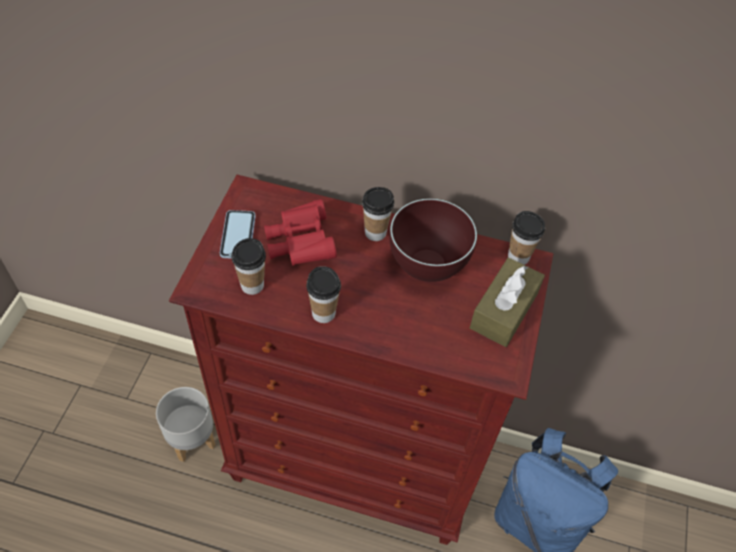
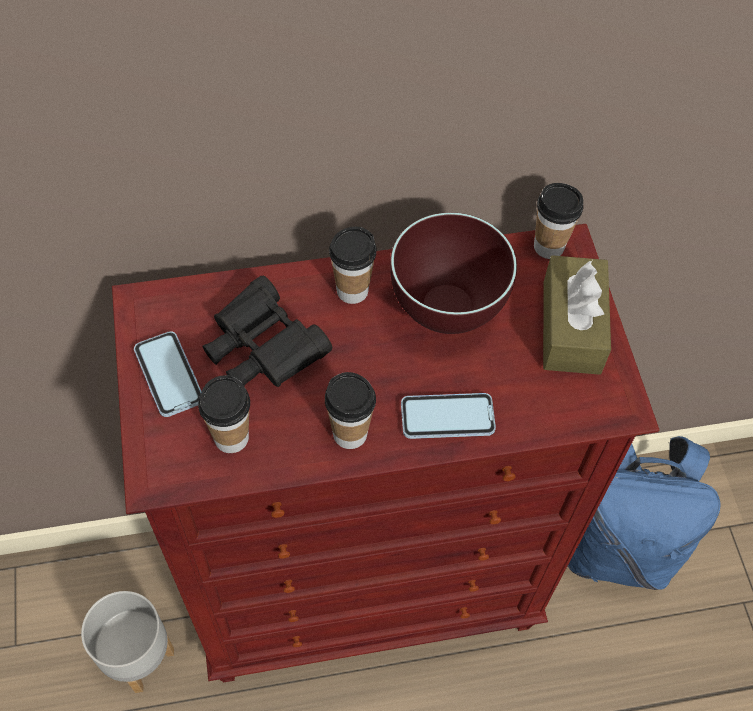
camera: 25 degrees left, 5 degrees up
red binoculars [264,199,337,266] -> black binoculars [202,276,332,387]
none -> phone [401,393,496,439]

